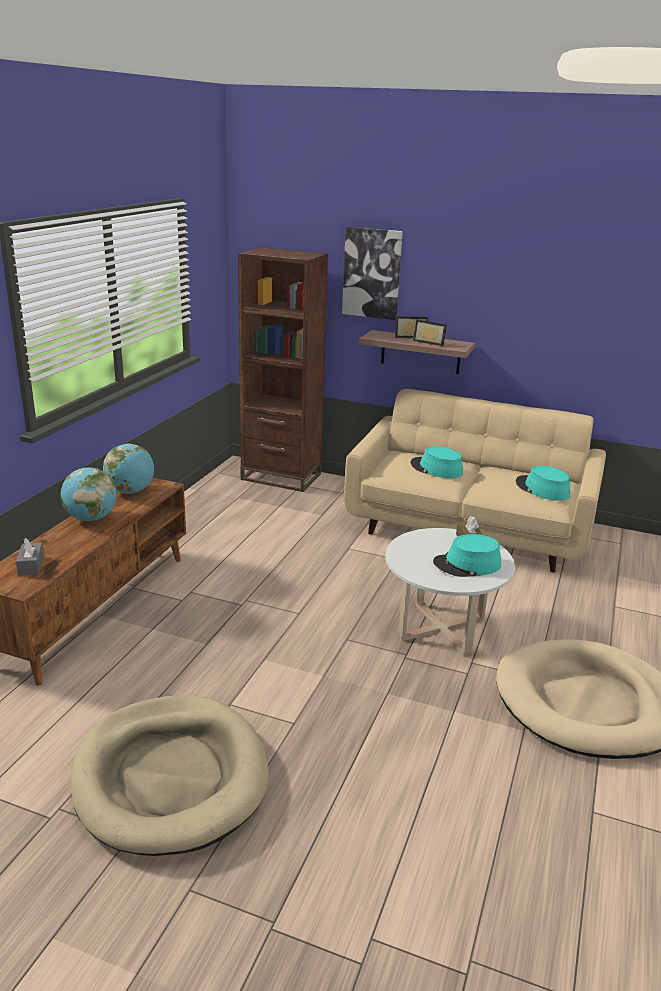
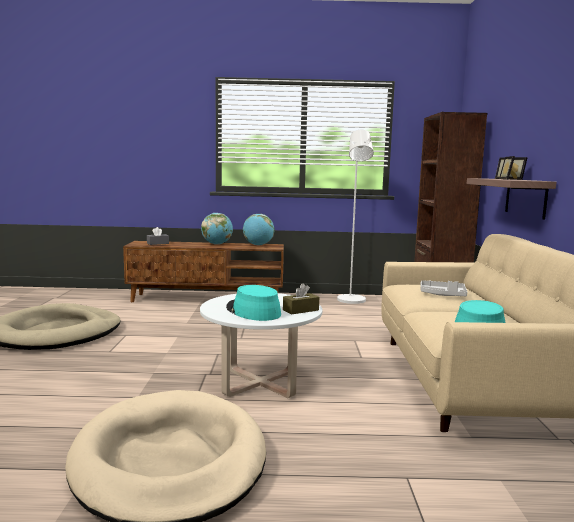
camera: 70 degrees right, 15 degrees down
picture [342,227,403,320] -> none
turquoise hat [411,446,463,478] -> grey tray [421,280,467,296]
none -> white floor lamp [337,130,374,304]

